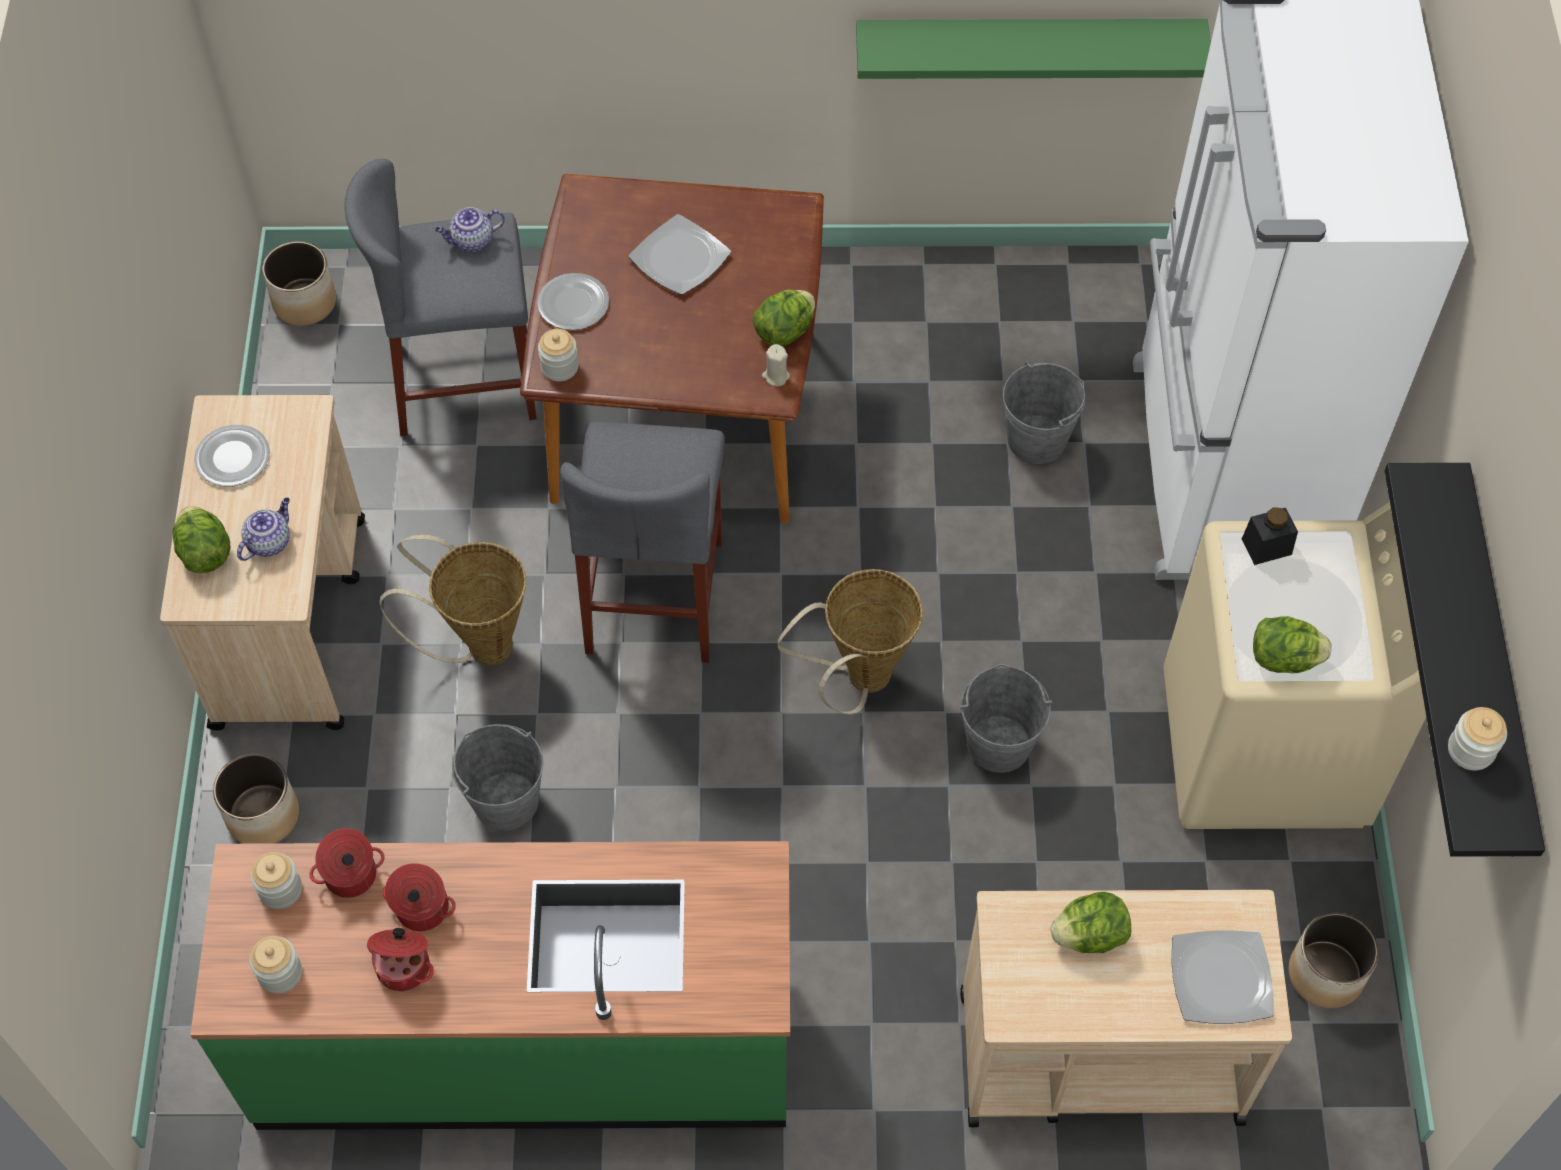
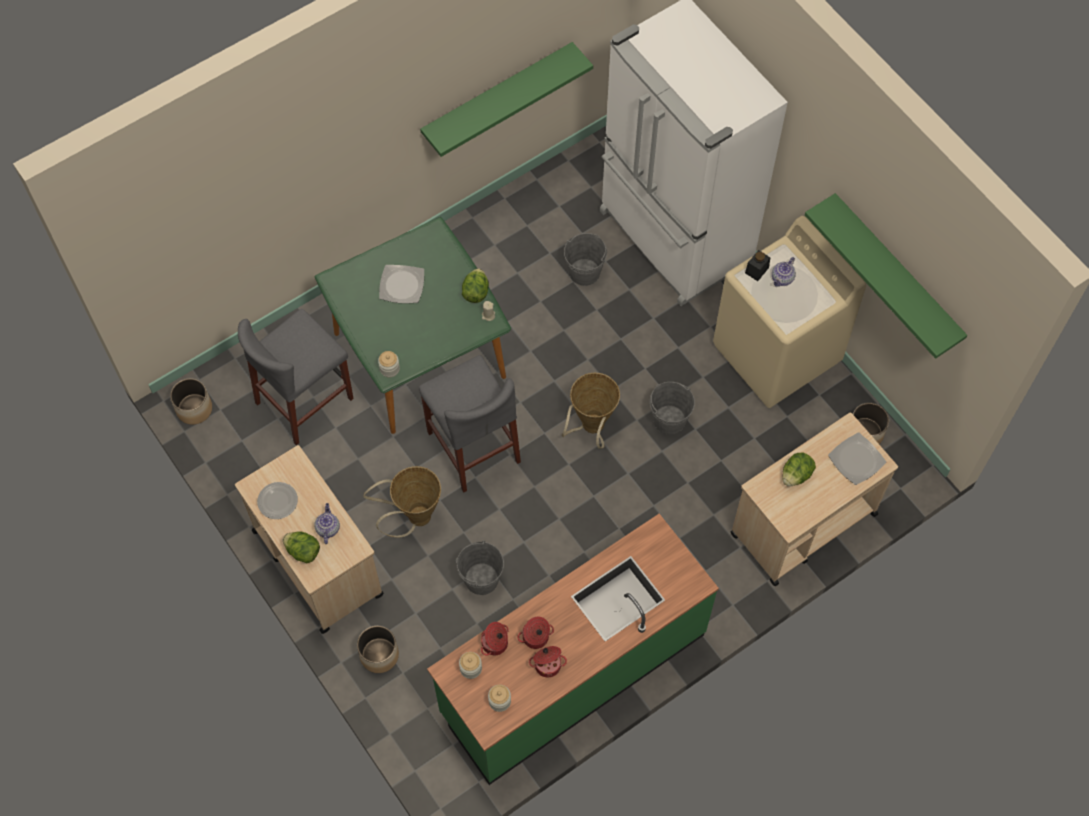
camera: 35 degrees left, 5 degrees up
teapot [435,207,505,252] -> teapot moved to [772,257,796,287]
brown dining table [520,174,824,524] -> green dining table [314,217,511,434]
plate [537,273,609,330] -> none
lettuce [1253,616,1332,673] -> none
black shelf [1385,463,1545,857] -> green shelf [805,193,967,359]
jar [1448,707,1507,771] -> none

